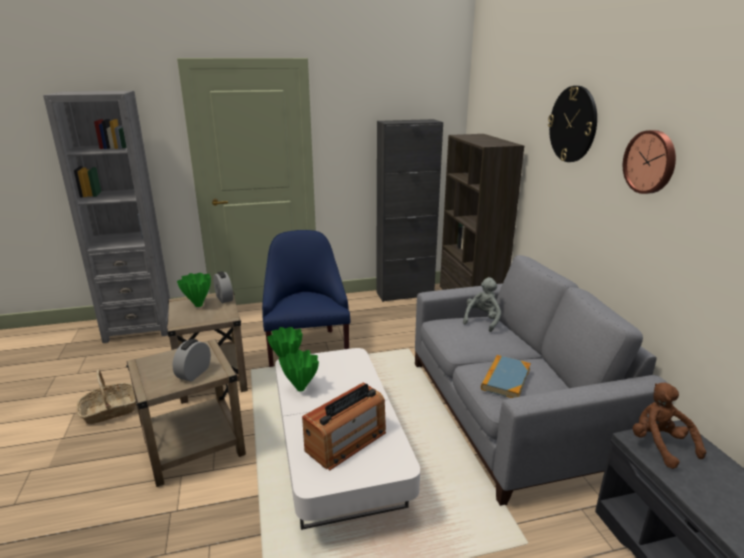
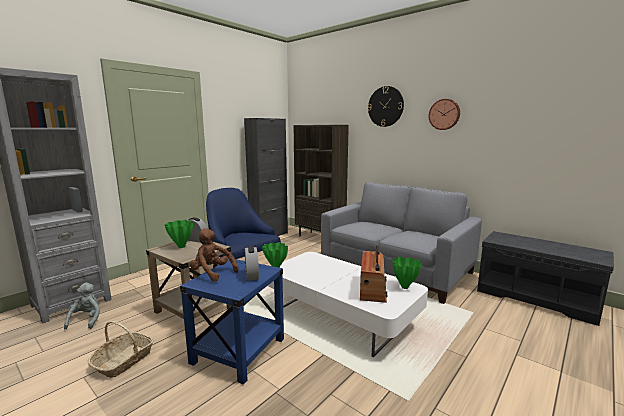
camera: 35 degrees left, 10 degrees down
beige side table [126,339,246,487] -> blue side table [180,259,284,384]
green vase [279,350,319,391] -> green vase moved to [392,257,422,289]
grey plush toy [463,277,501,332] -> grey plush toy moved to [64,283,100,329]
book [481,355,531,398] -> none
brown plush toy [633,383,706,469] -> brown plush toy moved to [189,228,239,282]

